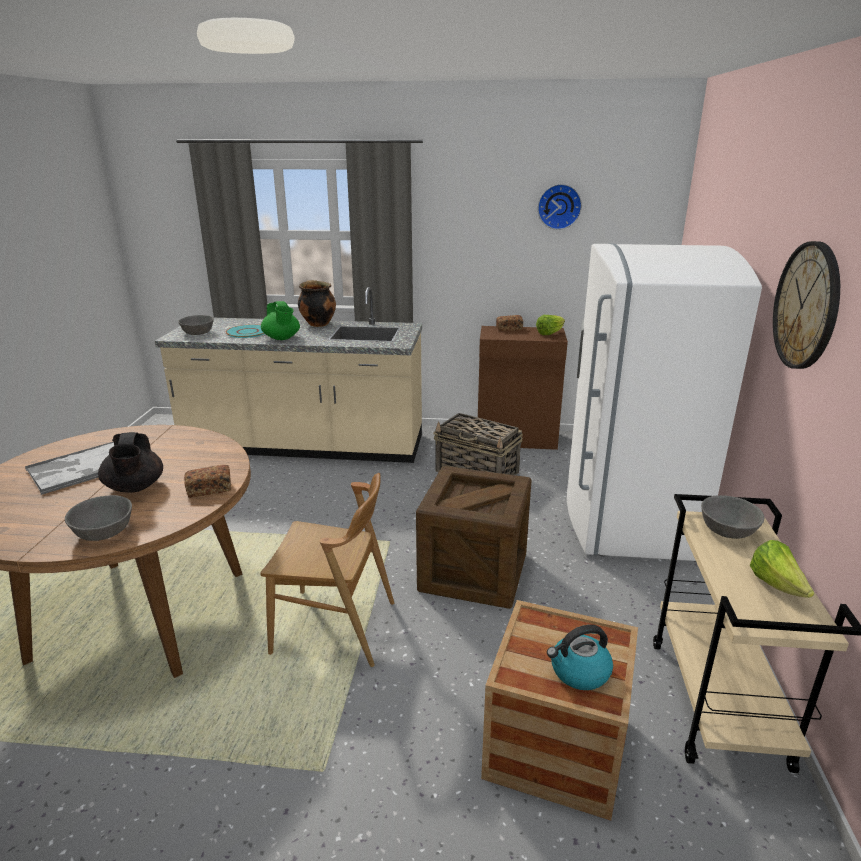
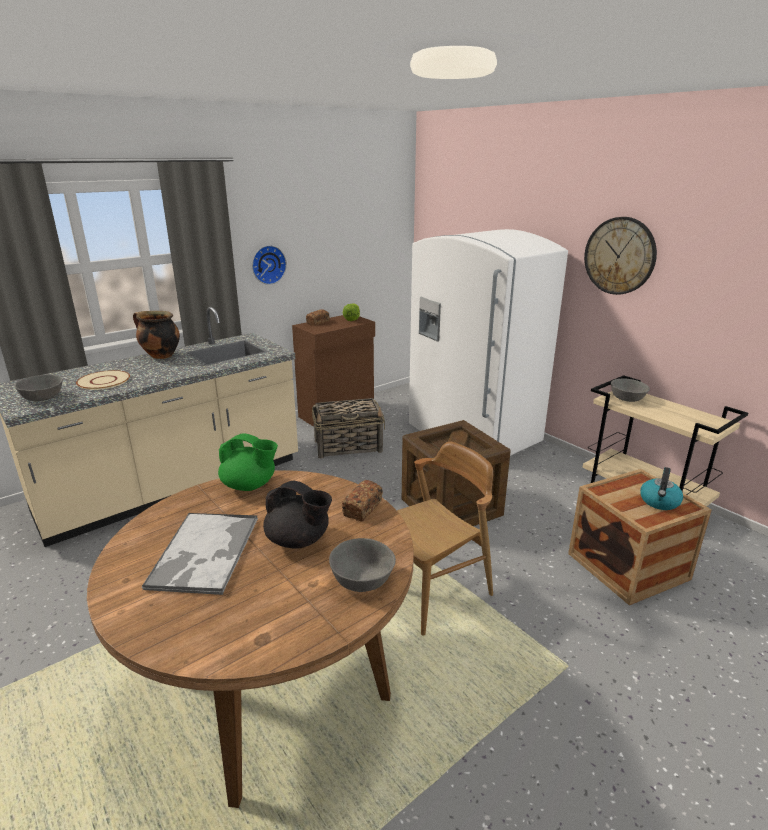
camera: 45 degrees left, 0 degrees up
turquoise plate [225,324,265,338] -> beige plate [76,370,130,390]
green teapot [261,301,300,340] -> green teapot moved to [218,434,278,491]
wall clock [538,184,582,230] -> wall clock moved to [252,245,287,285]
lettuce [750,540,814,598] -> none

